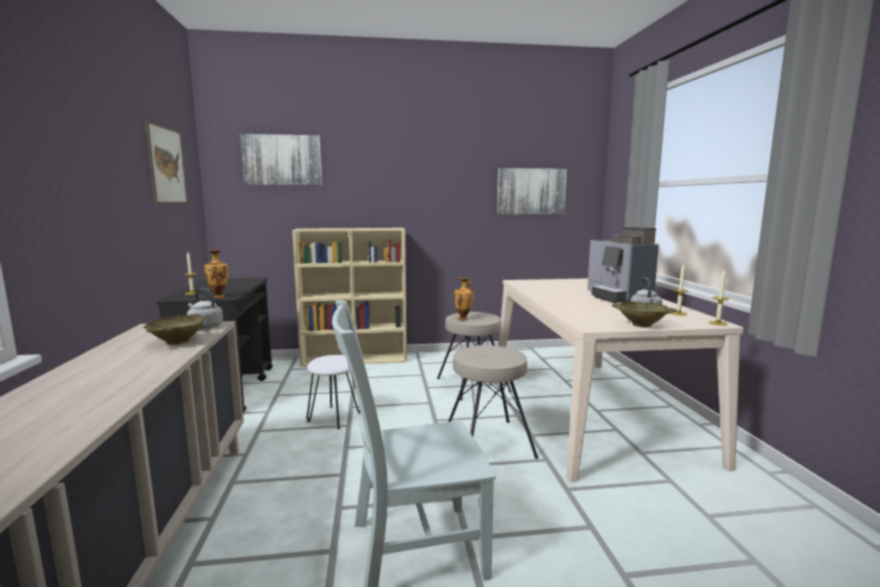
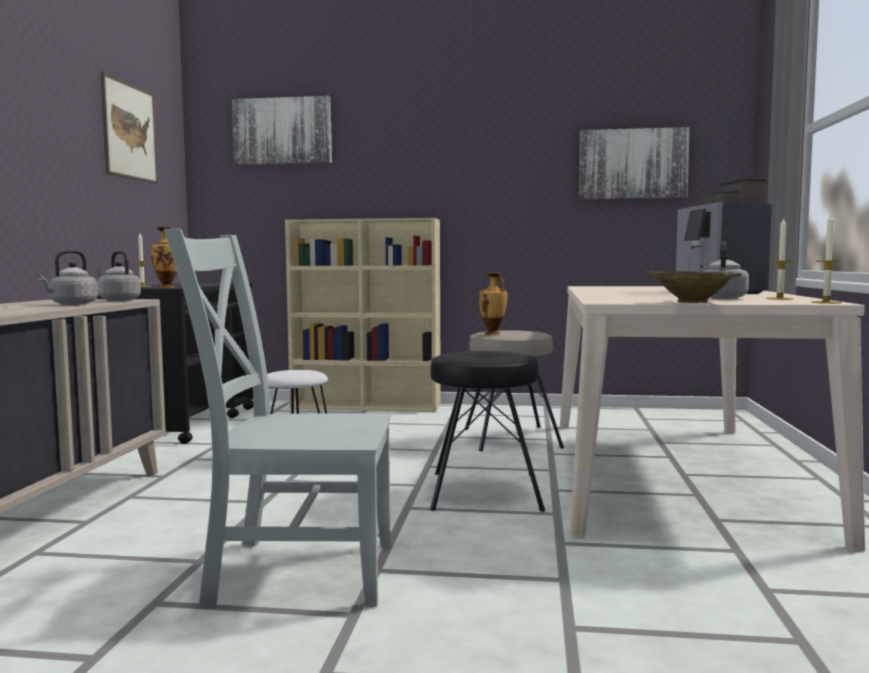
camera: 15 degrees right, 5 degrees down
beige bowl [143,314,205,345] -> grey kettle [38,250,98,305]
beige stool [448,345,538,459] -> black stool [430,351,545,512]

